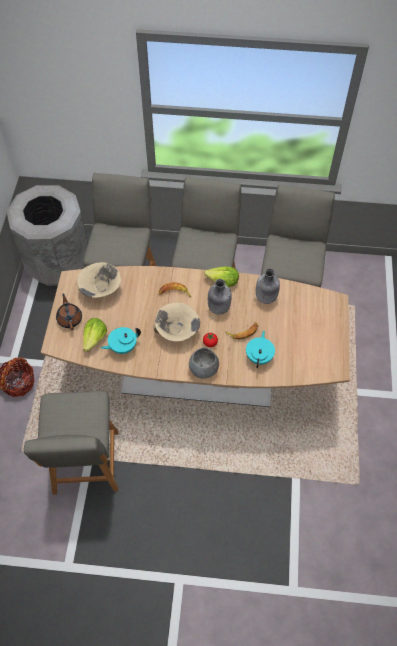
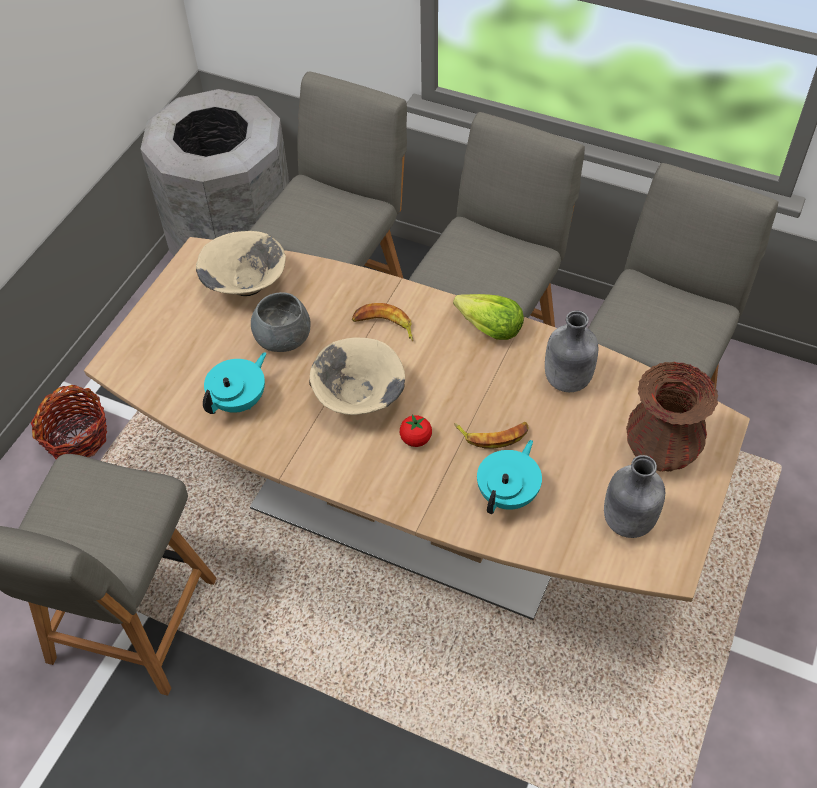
camera: 20 degrees right, 5 degrees down
brown teapot [56,293,82,330] -> none
lettuce [83,318,107,352] -> none
turquoise teapot [101,327,141,354] -> turquoise teapot turned 135 degrees clockwise [203,352,266,414]
grey bowl [189,348,219,379] -> grey bowl moved to [251,292,311,352]
grey bottle [208,279,231,315] -> grey bottle moved to [604,455,665,538]
none -> brown vase [626,362,718,472]

